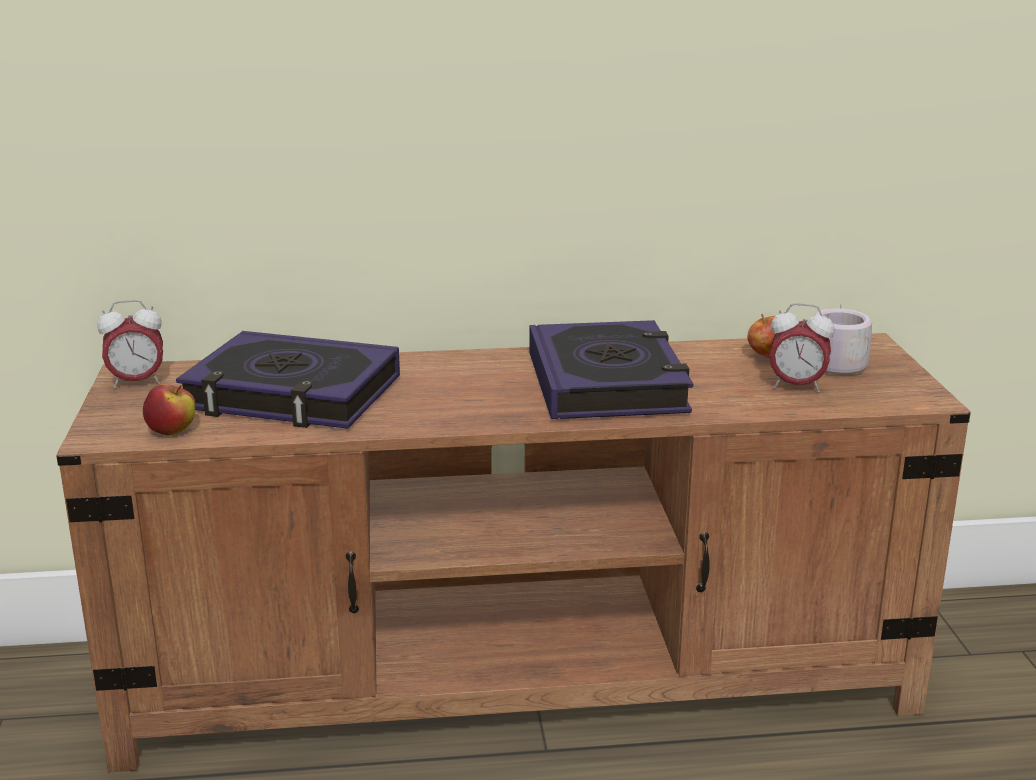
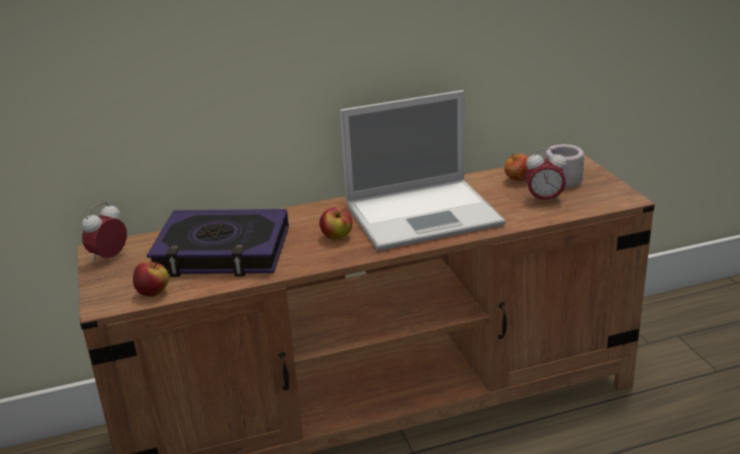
camera: 10 degrees left, 5 degrees up
alarm clock [97,300,163,389] -> alarm clock turned 150 degrees clockwise [82,202,127,263]
book [529,320,693,419] -> laptop [339,90,505,251]
none -> apple [319,207,352,239]

